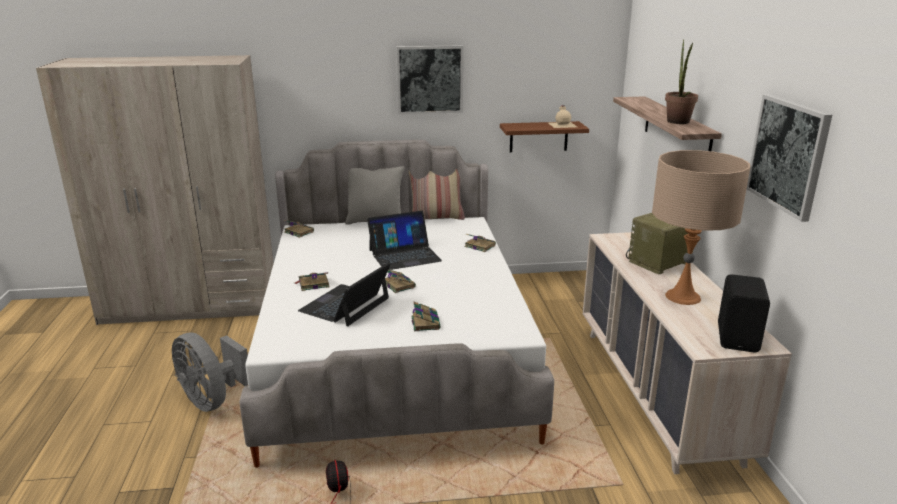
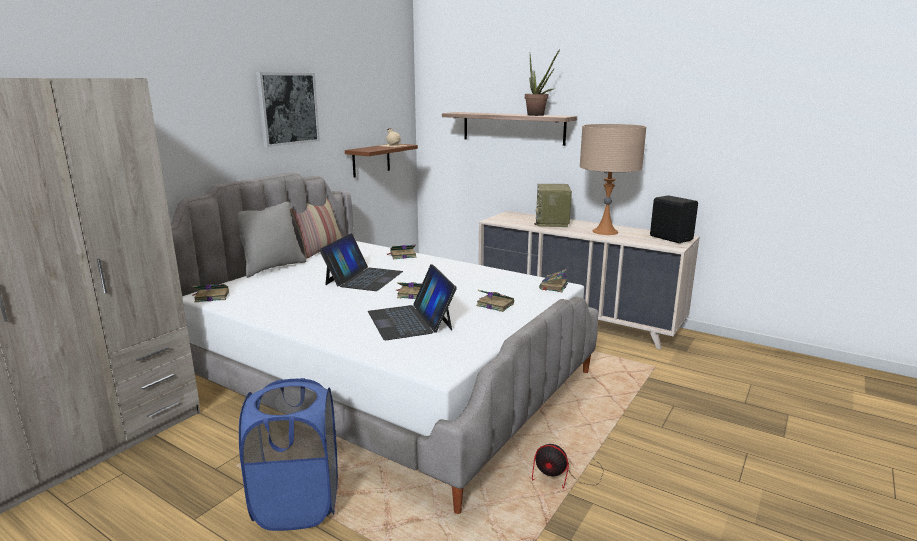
camera: 50 degrees left, 5 degrees down
grey fan [172,333,248,412] -> blue laundry basket [239,378,338,531]
book [294,272,330,291] -> book moved to [539,269,568,292]
picture [747,94,832,222] -> none

